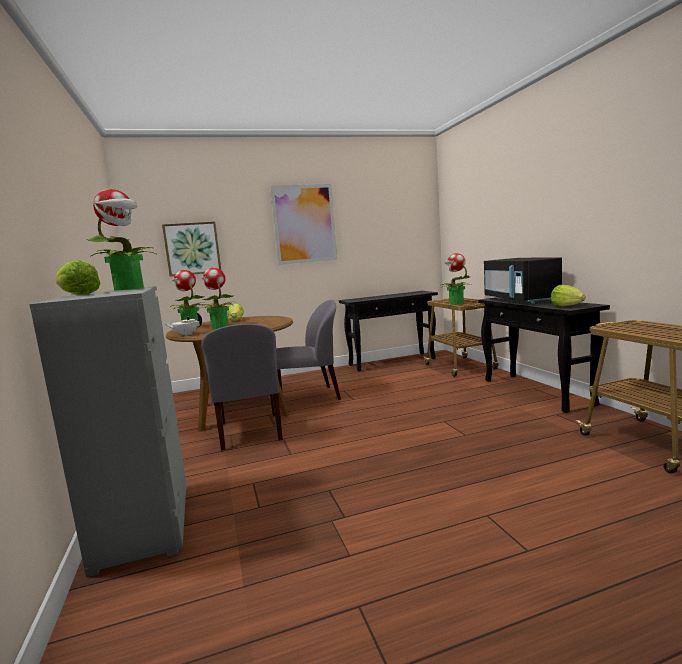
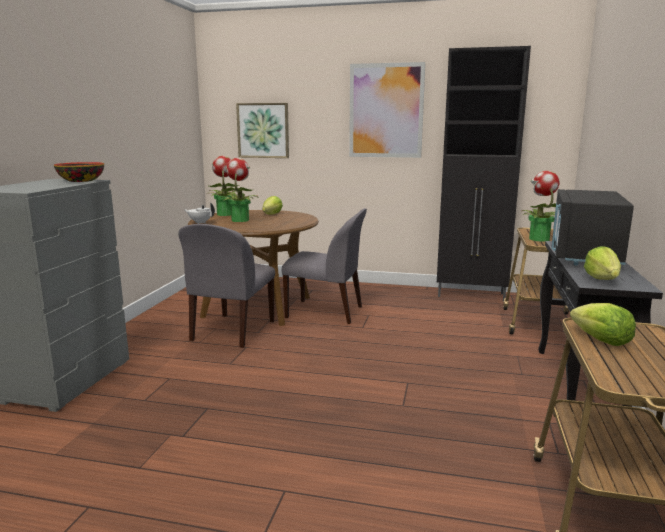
camera: 30 degrees right, 5 degrees up
lettuce [56,260,101,295] -> lettuce moved to [570,303,636,346]
potted plant [87,189,156,290] -> bowl [54,162,104,182]
black console table [339,291,438,371] -> black cabinet [437,46,531,301]

